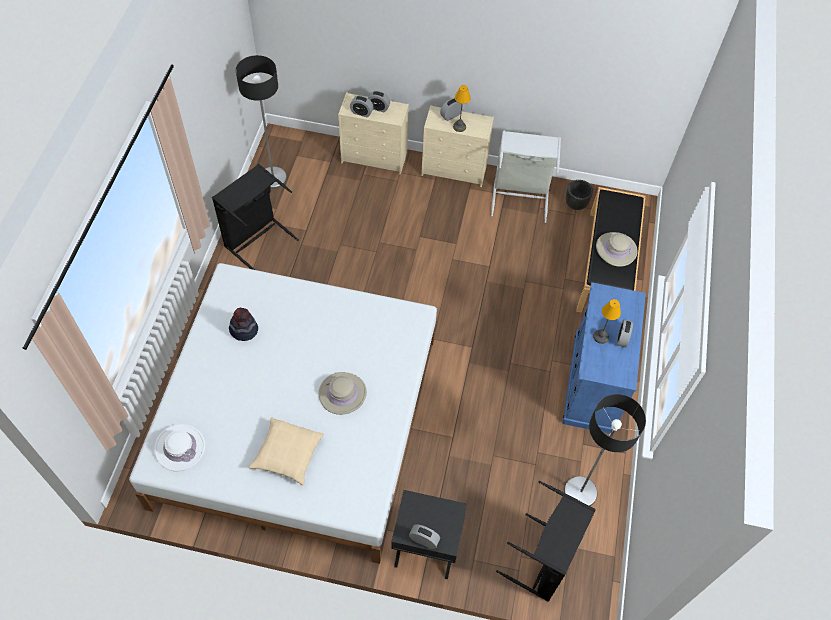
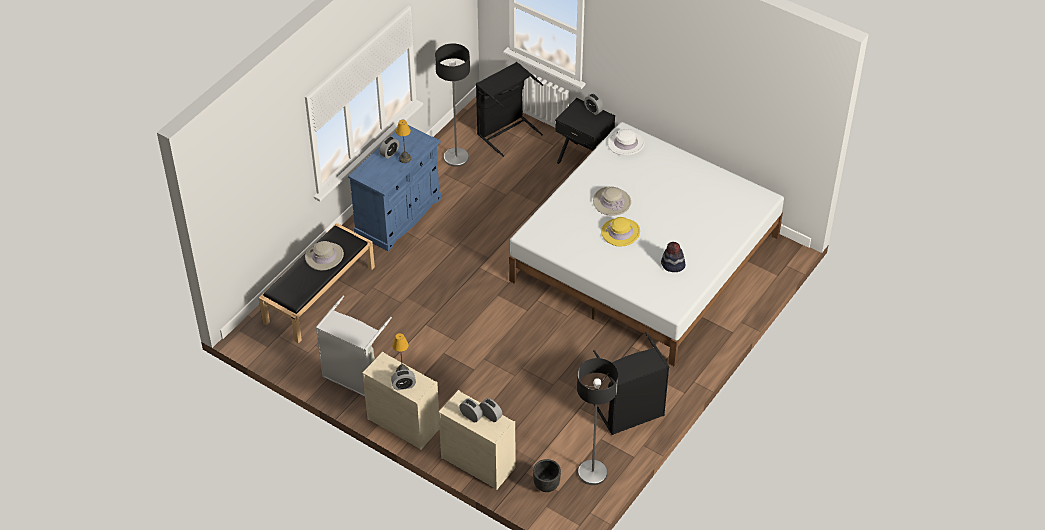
camera: 155 degrees left, 10 degrees down
white hat [154,424,205,471] -> white hat moved to [608,129,645,155]
beige pillow [249,417,324,486] -> none
black planter [566,180,593,210] -> black planter moved to [533,459,561,492]
none -> yellow hat [601,217,640,247]

